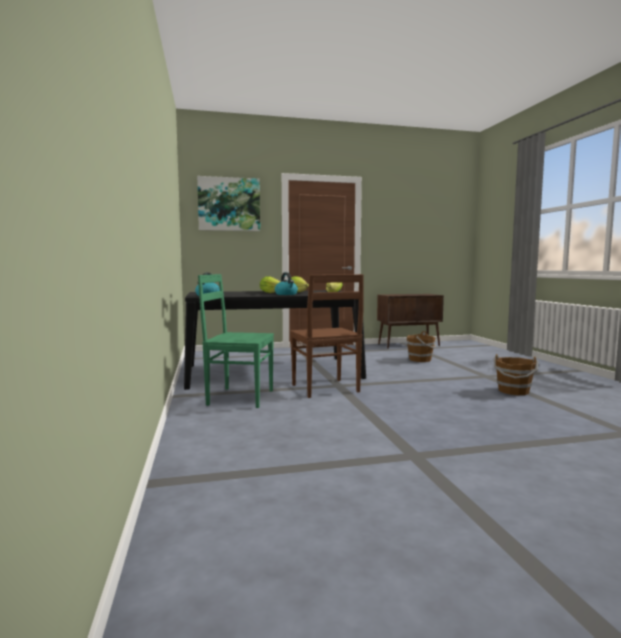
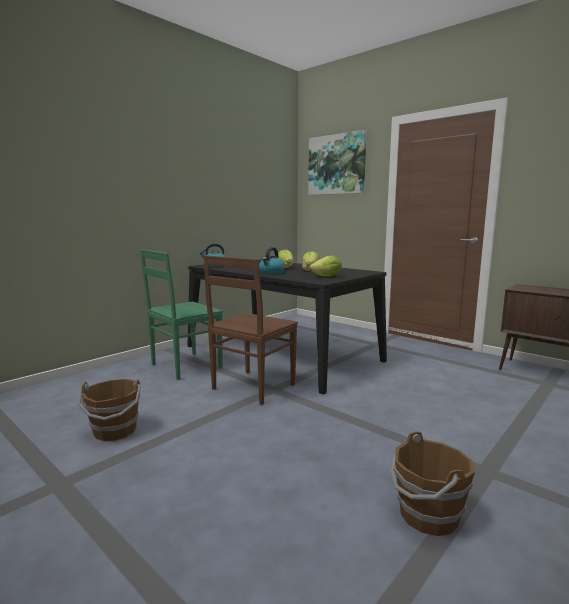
camera: 55 degrees right, 5 degrees up
green chair [198,274,274,408] -> green chair turned 105 degrees counterclockwise [140,249,223,380]
brown bucket [407,331,436,362] -> brown bucket moved to [78,379,141,441]

